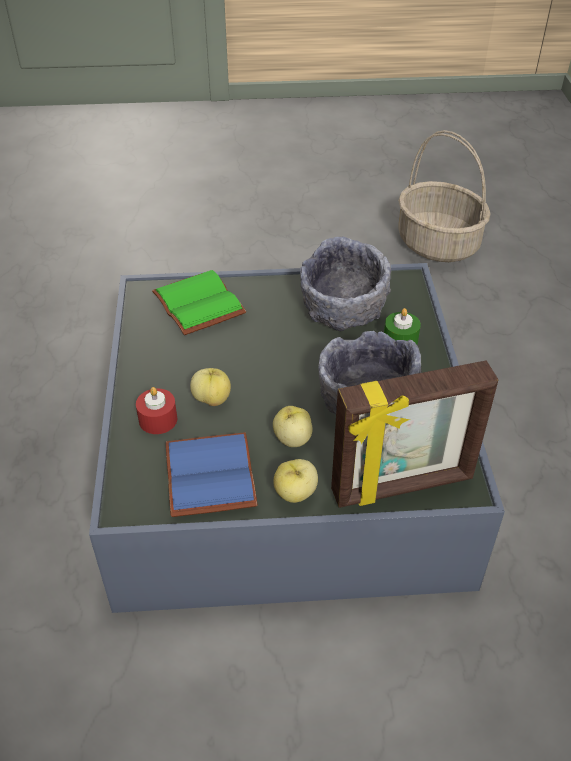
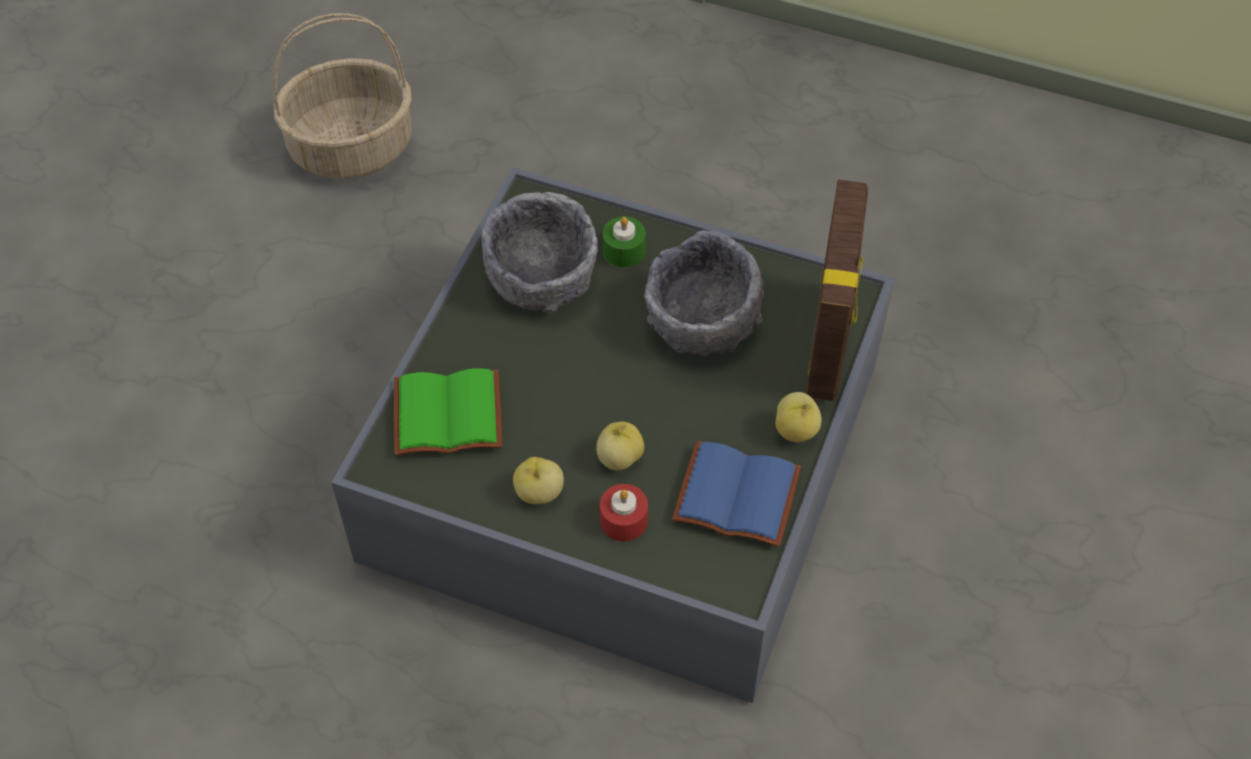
camera: 65 degrees left, 10 degrees up
apple [273,406,313,447] -> apple moved to [513,457,564,504]

